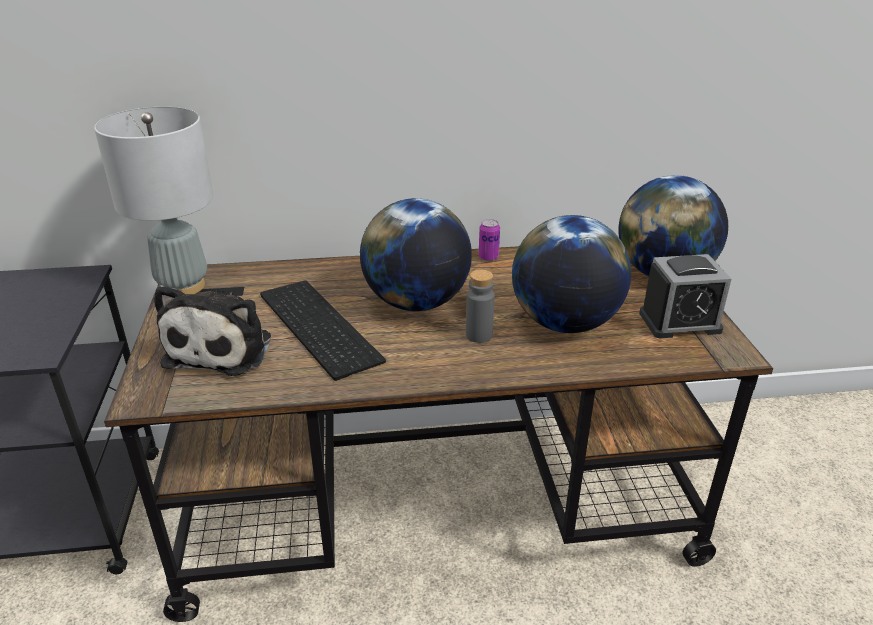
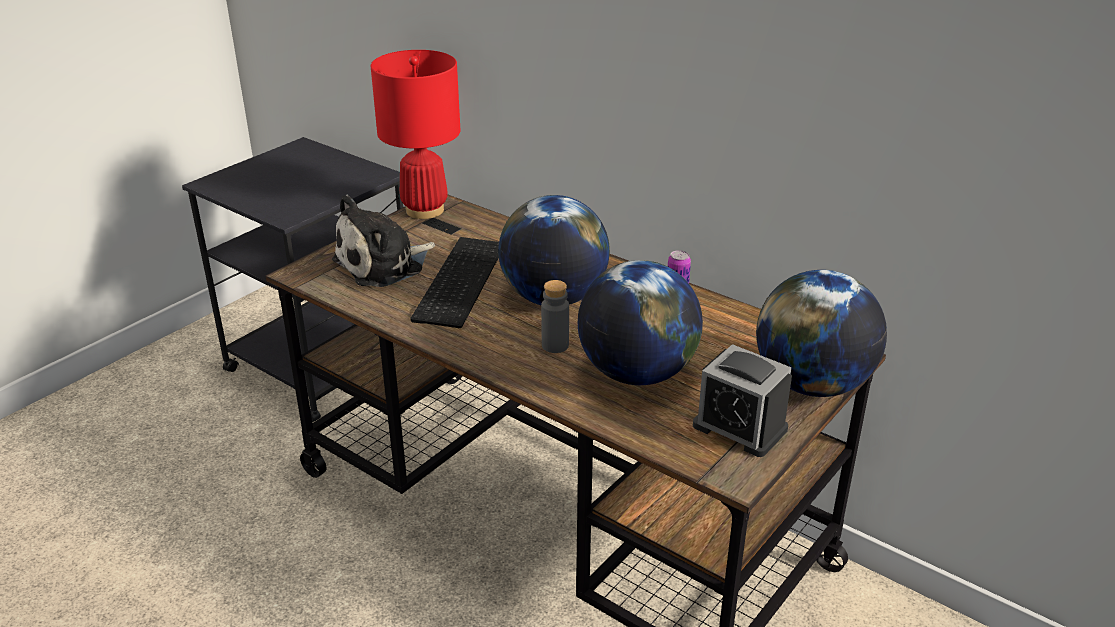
camera: 45 degrees right, 0 degrees up
grey table lamp [94,107,213,294] -> red table lamp [371,50,460,219]

